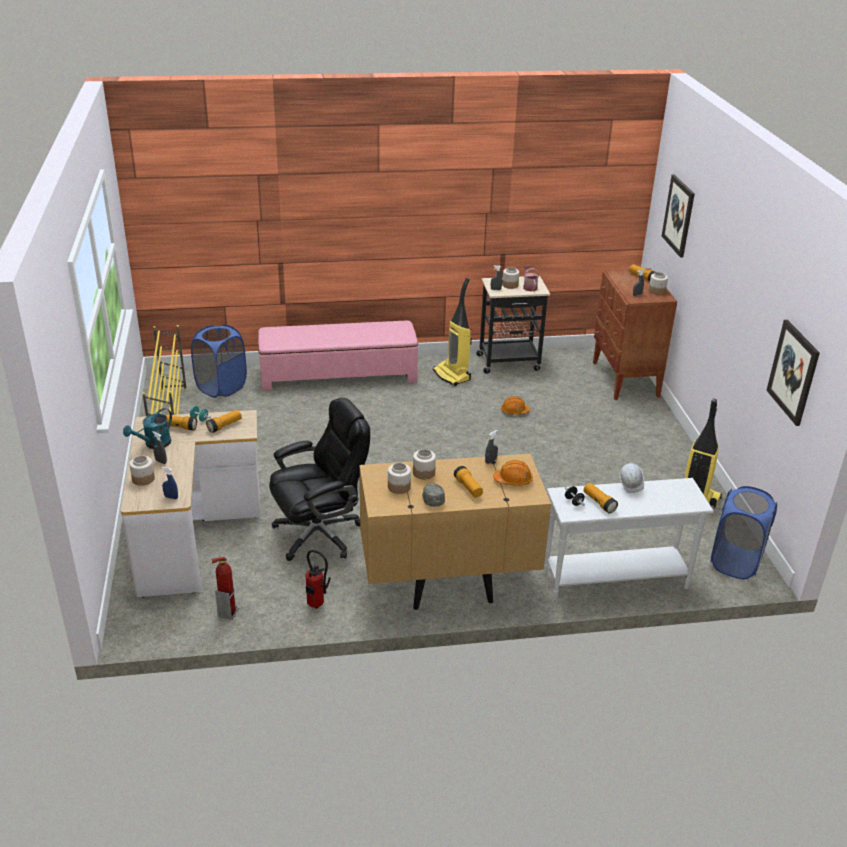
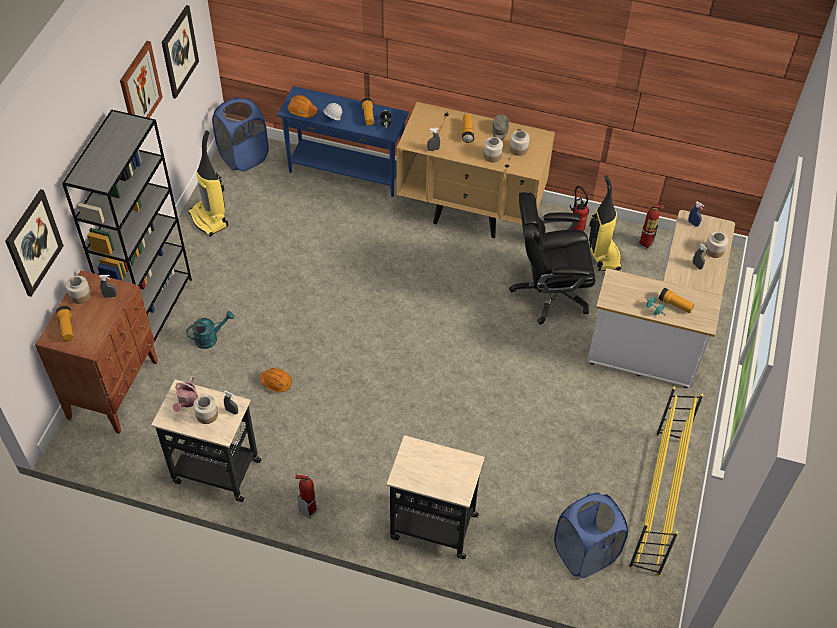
camera: 155 degrees left, 20 degrees up
turquoise watering can [123,408,172,449] -> turquoise watering can moved to [186,311,234,349]
flashlight [206,410,241,433] -> none
pink bench [258,321,418,391] -> cart [387,435,485,559]
vacuum cleaner [433,278,472,386] -> vacuum cleaner moved to [589,175,622,271]
orange hard hat [493,460,533,486] -> orange hard hat moved to [288,95,317,118]
white console table [543,478,714,601] -> blue console table [277,86,409,197]
none -> grey bookcase [62,109,192,341]
none -> picture [120,41,163,118]
none -> fire extinguisher [295,475,320,519]

